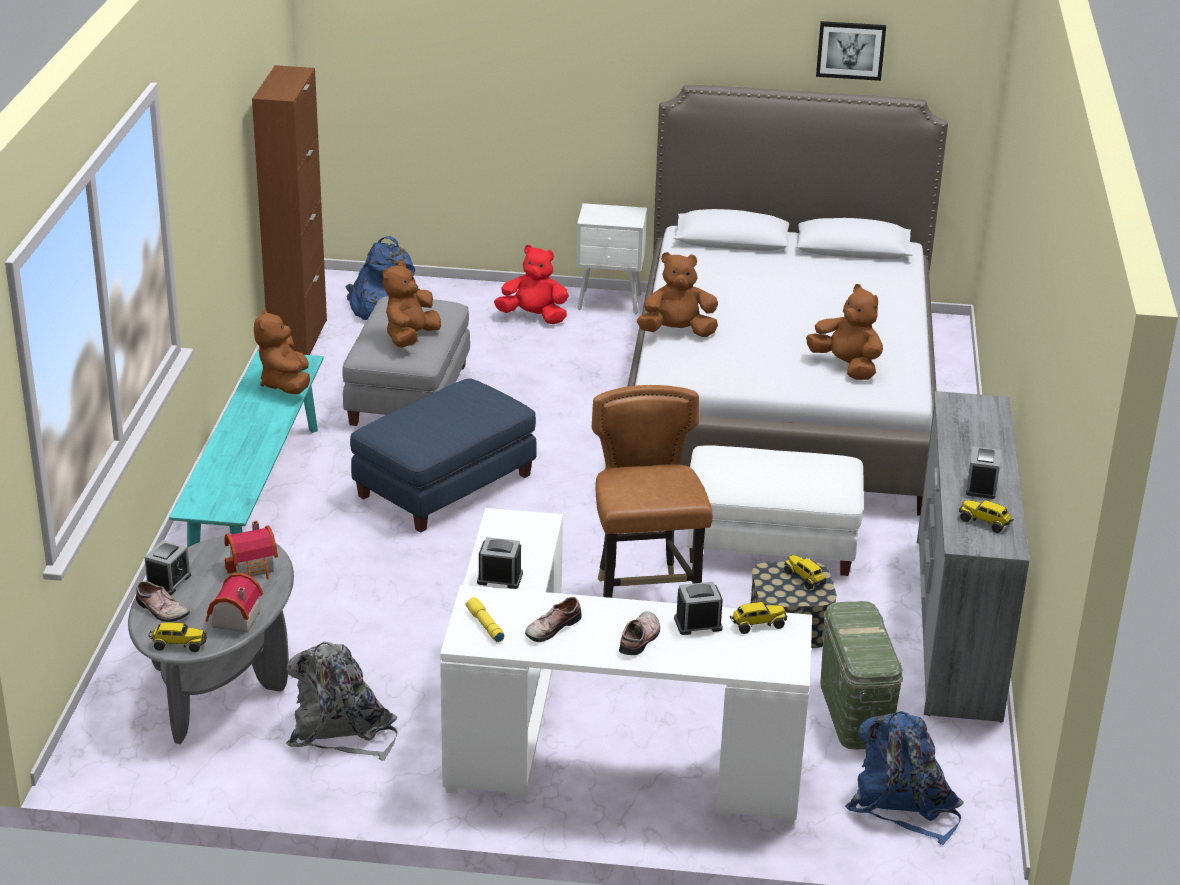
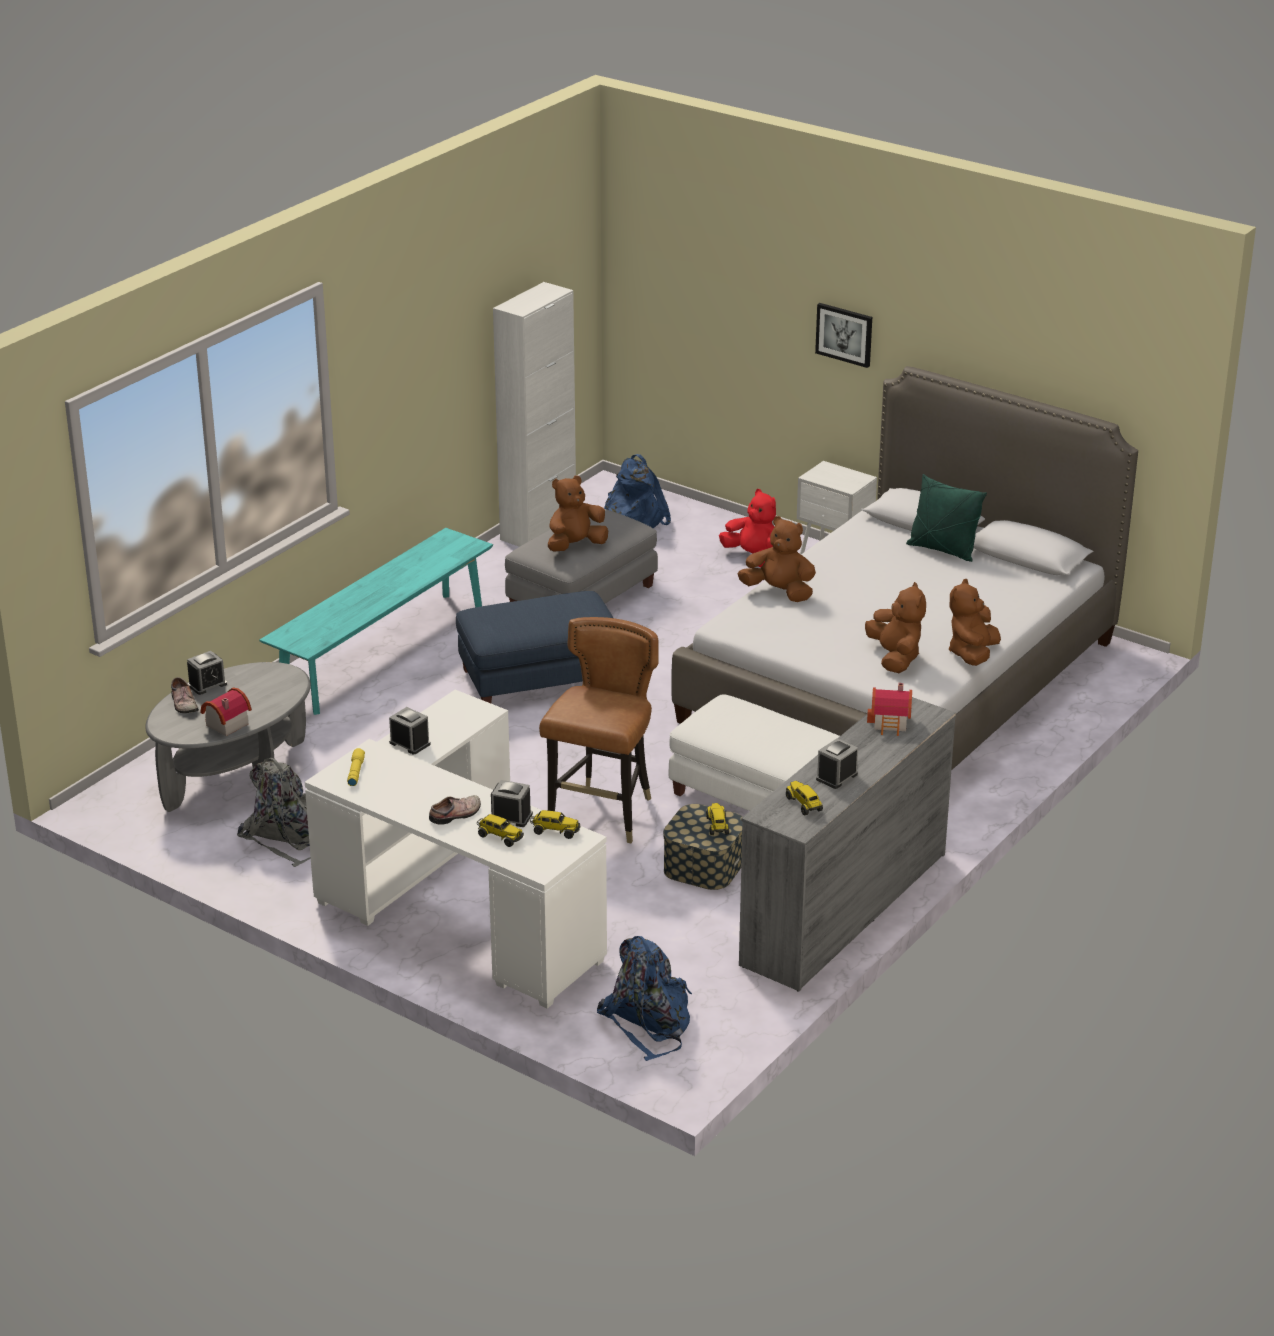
camera: 30 degrees right, 0 degrees up
toy truck [148,622,207,652] -> toy truck moved to [477,814,524,847]
toy house [225,521,278,579] -> toy house moved to [867,683,912,736]
brown cabinet [252,65,327,355] -> white cabinet [493,282,576,547]
brown plush toy [254,308,310,394] -> brown plush toy moved to [949,579,1001,666]
shoe [525,597,582,642] -> none
picture [816,21,886,81] -> picture moved to [815,303,872,368]
green storage box [821,601,903,750] -> none
none -> green pillow [906,474,987,562]

